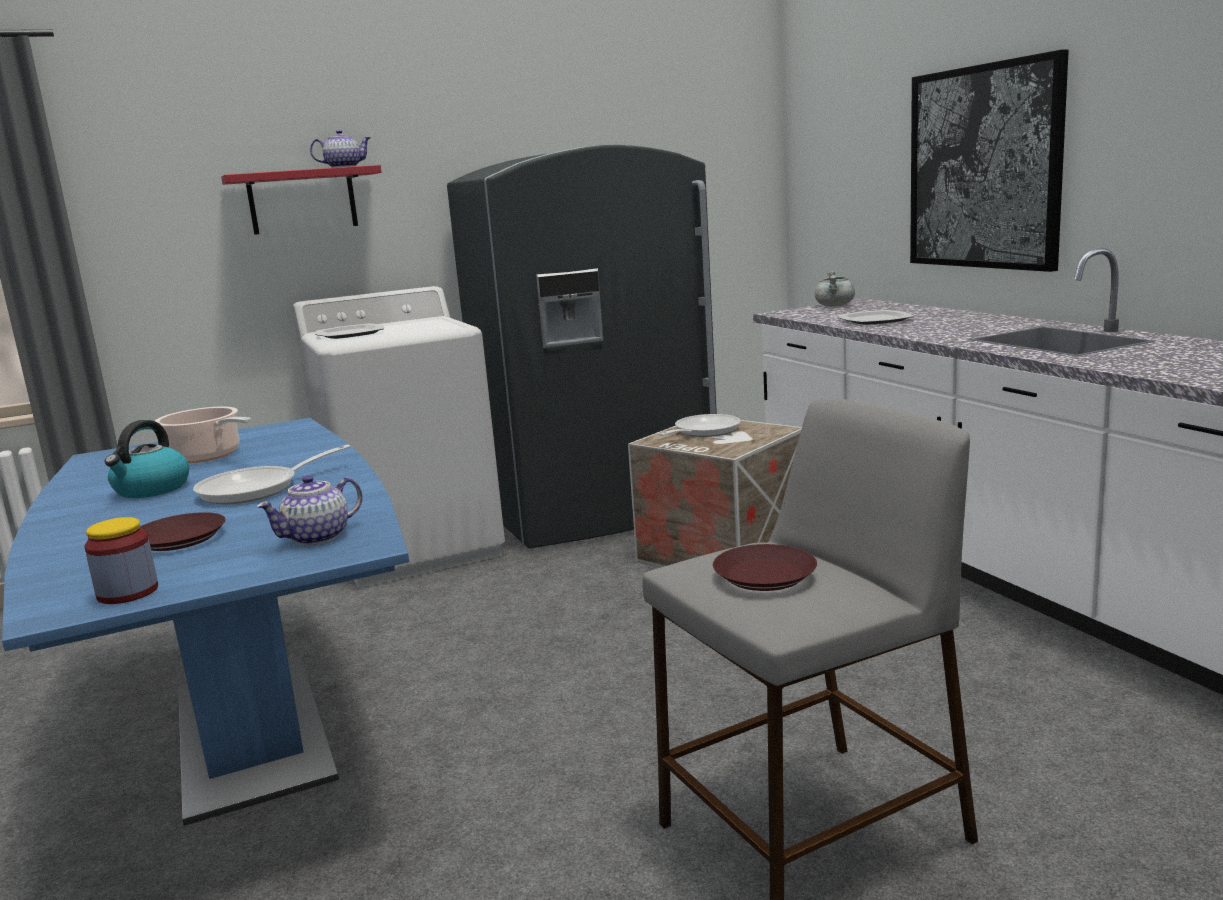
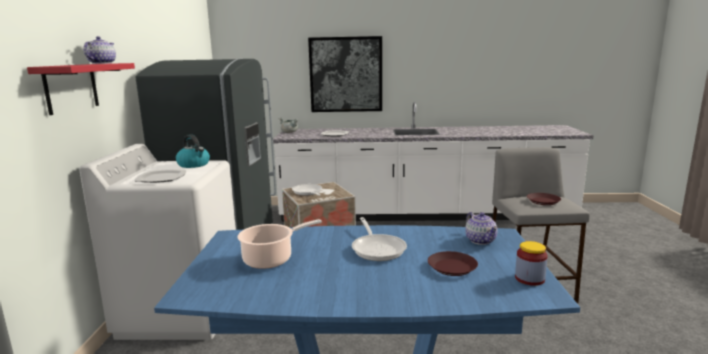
camera: 65 degrees left, 0 degrees up
kettle [105,420,189,498] -> kettle moved to [176,134,210,168]

